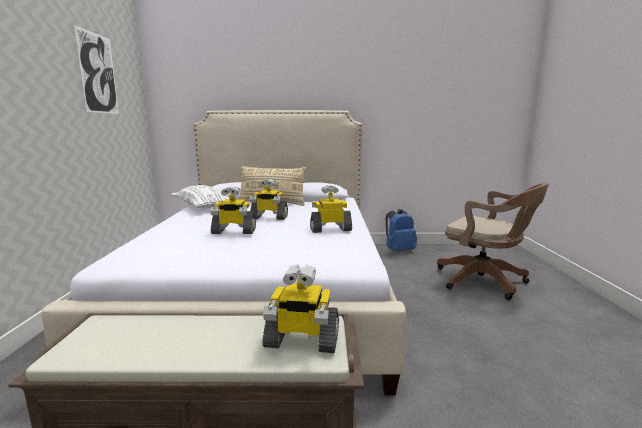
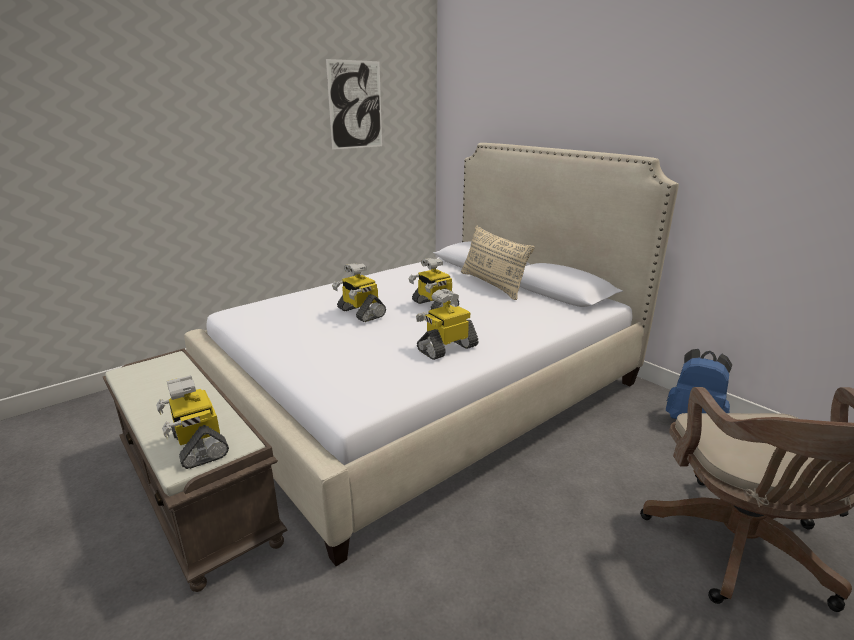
camera: 50 degrees right, 10 degrees up
white pillow [170,185,230,209] -> none
toy robot [310,185,352,233] -> toy robot turned 75 degrees counterclockwise [416,289,478,360]

